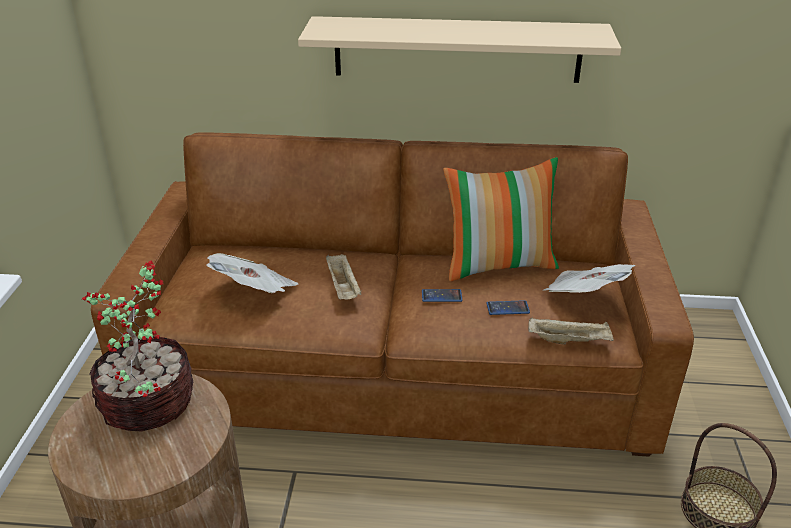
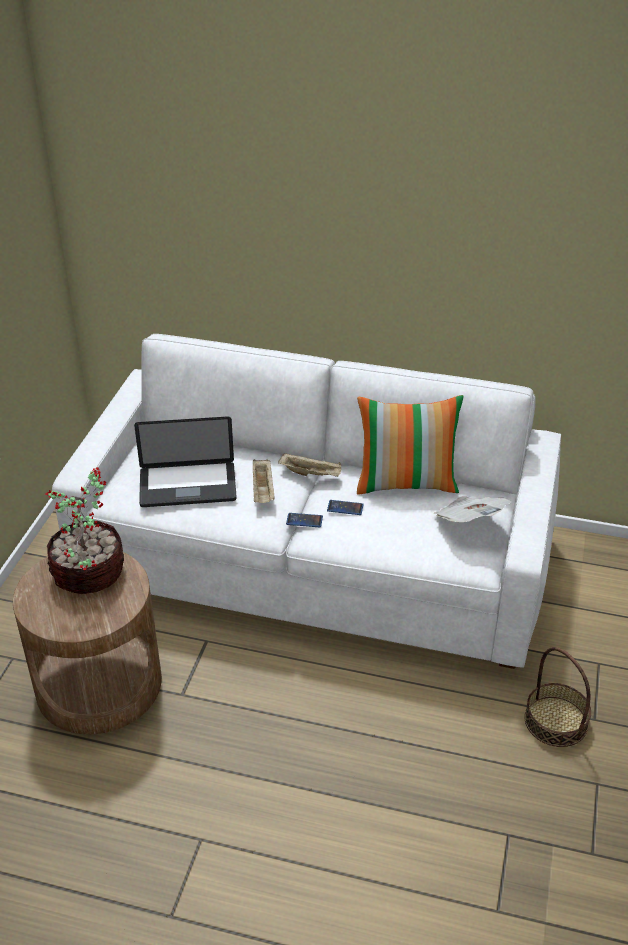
camera: 10 degrees right, 5 degrees up
brown sofa [91,132,694,457] -> white sofa [52,334,561,669]
newspaper [206,253,298,293] -> laptop [134,416,237,507]
beige shelf [298,16,621,83] -> none
phone [486,300,530,315] -> phone moved to [286,513,323,527]
beige tray [528,317,614,345] -> beige tray moved to [278,453,342,477]

